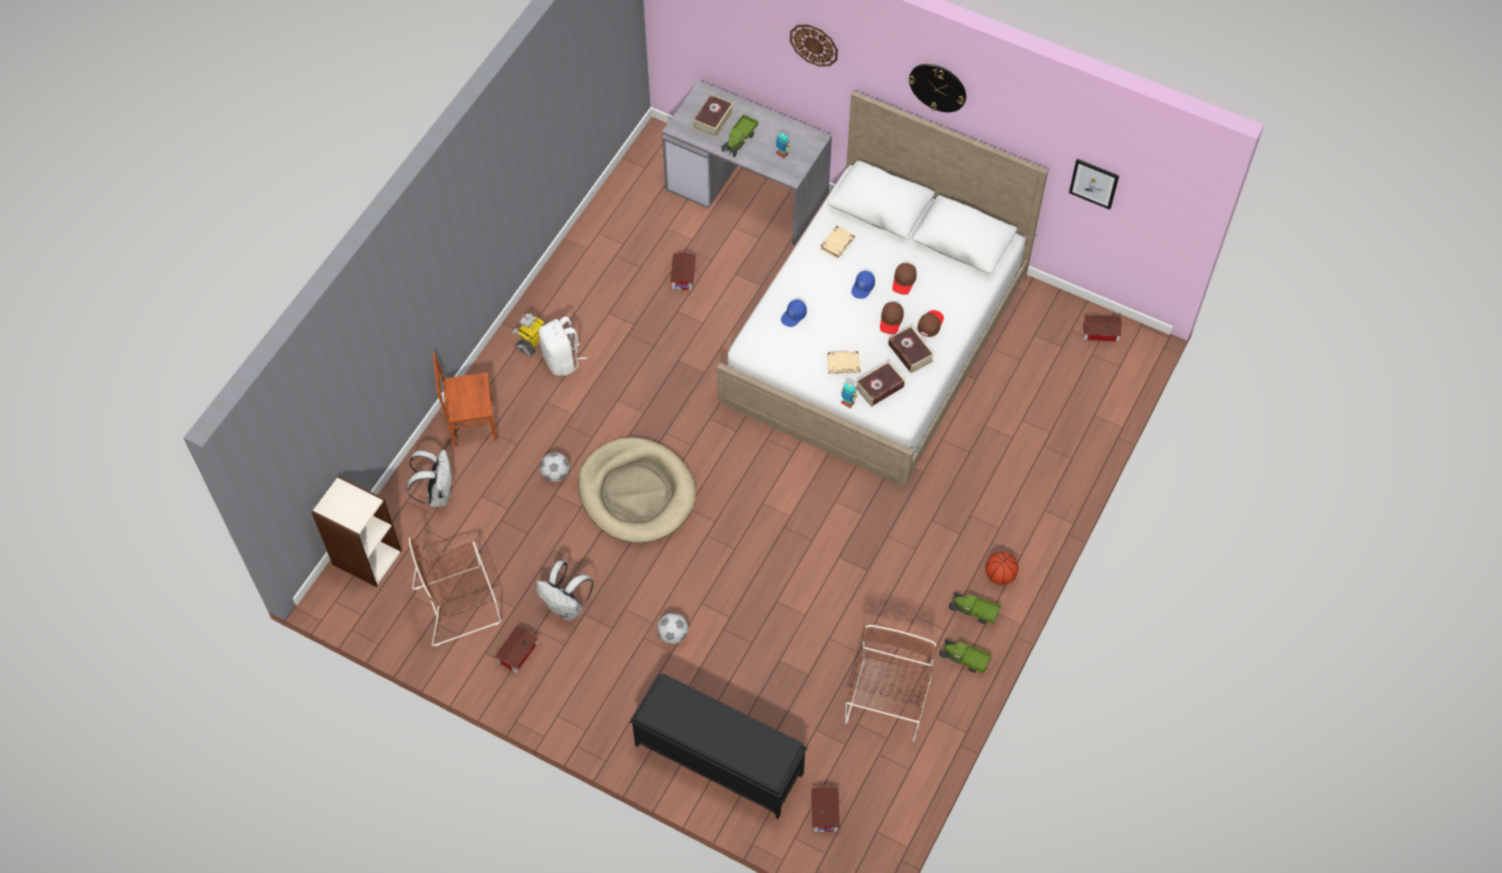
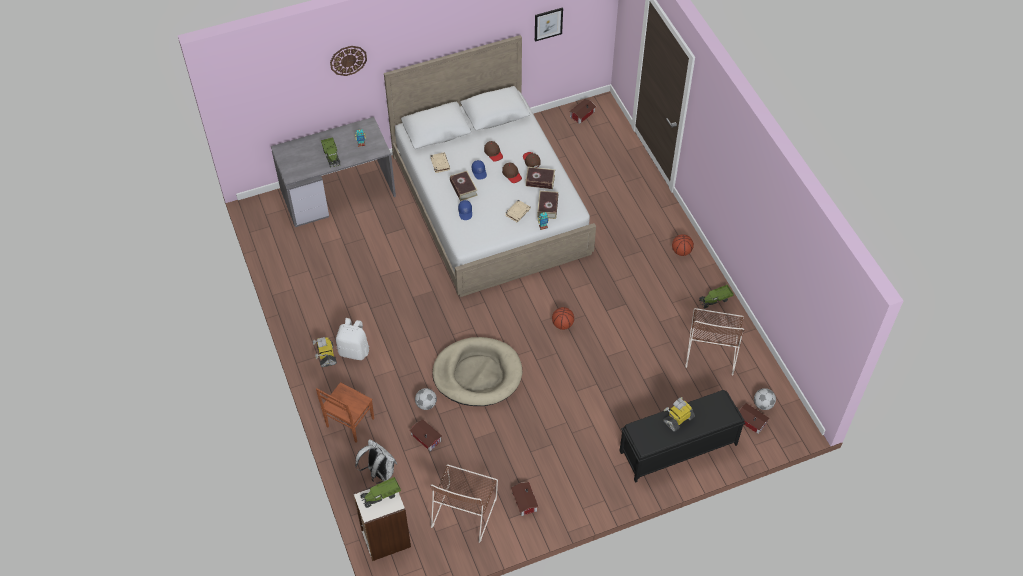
camera: 50 degrees left, 5 degrees down
white backpack [536,561,593,621] -> none
football [657,613,688,644] -> football moved to [754,388,776,410]
toy house [670,252,696,290] -> toy house moved to [409,419,442,451]
book [693,94,734,137] -> book moved to [450,171,478,201]
brown chair [845,625,937,742] -> brown chair turned 135 degrees counterclockwise [685,308,744,376]
wall clock [908,64,966,112] -> none
toy truck [948,592,1001,624] -> toy truck moved to [360,477,401,508]
none -> basketball [552,307,574,330]
none -> toy robot [663,397,695,432]

